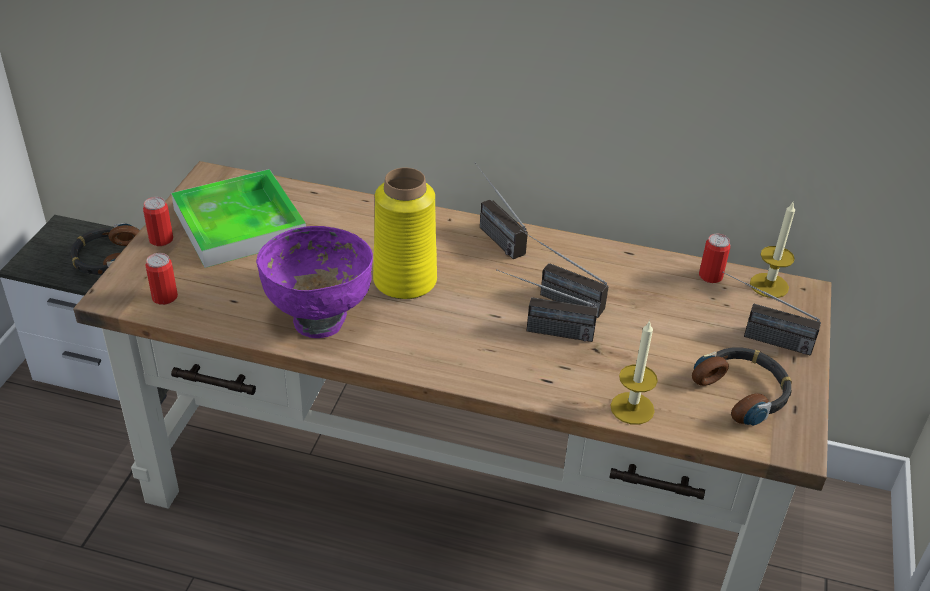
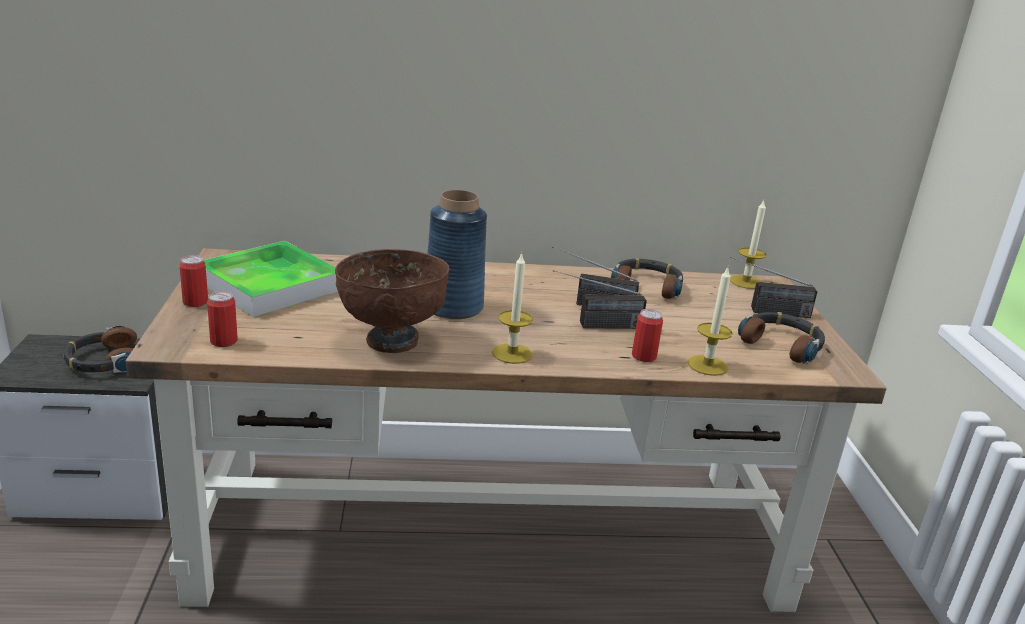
camera: 20 degrees left, 15 degrees down
purple bowl [256,226,373,338] -> brown bowl [335,249,450,353]
yellow vase [373,168,437,299] -> blue vase [427,190,487,319]
radio [475,162,528,259] -> none
can [699,234,730,283] -> can moved to [632,309,663,362]
none -> candle [492,252,533,364]
none -> headphones [611,258,683,299]

